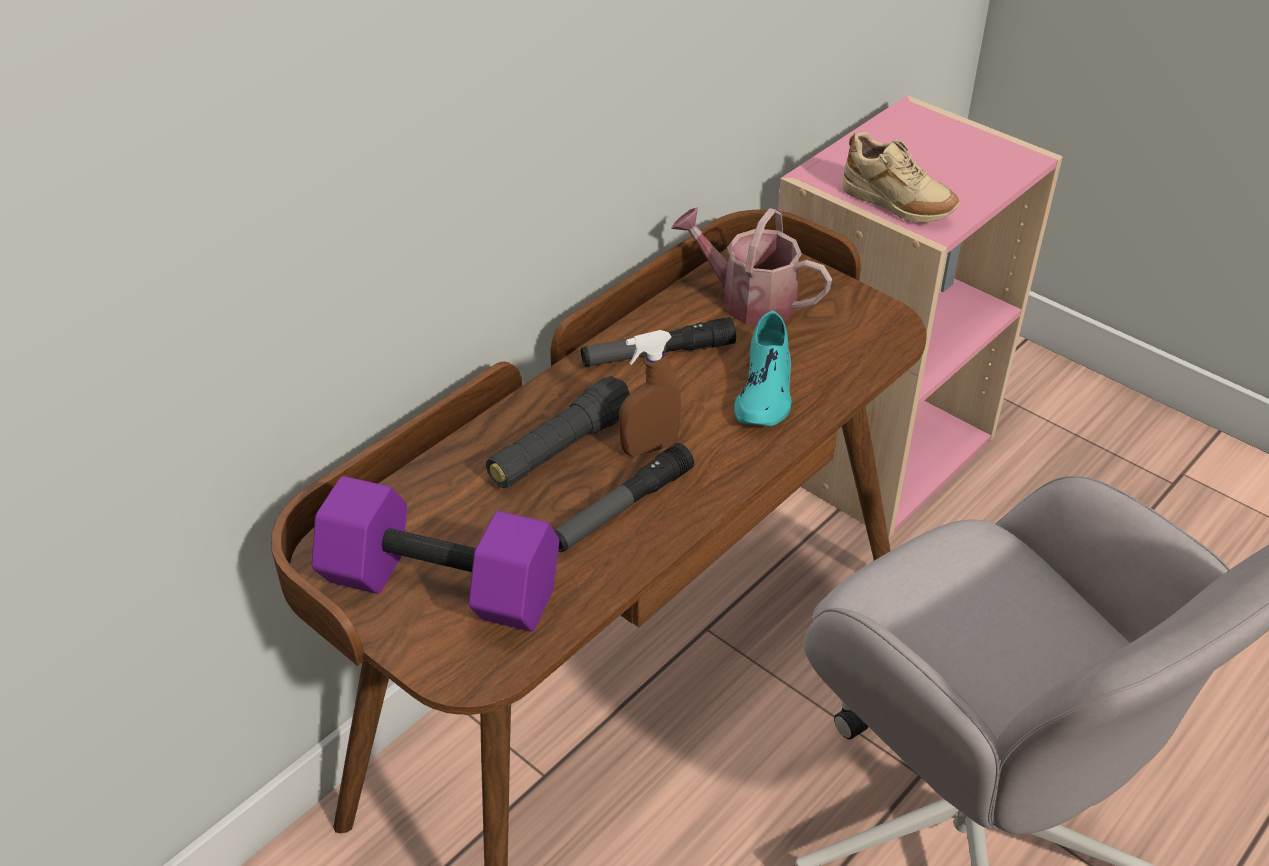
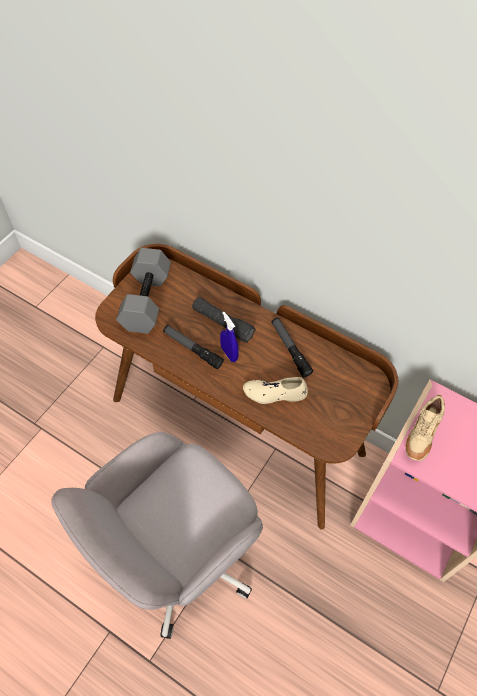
camera: 80 degrees right, 15 degrees up
purple dumbbell [312,476,559,632] -> grey dumbbell [116,248,171,334]
brown spray bottle [619,330,681,456] -> blue spray bottle [220,312,239,362]
watering can [671,207,832,325] -> none
turquoise shoe [734,311,791,426] -> beige shoe [243,377,308,404]

